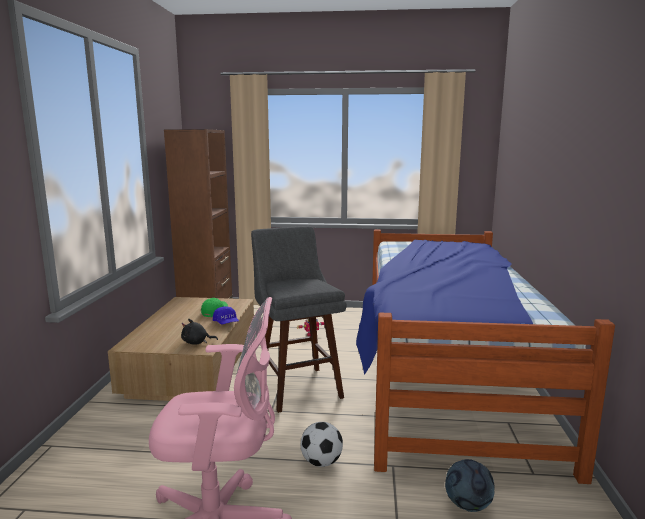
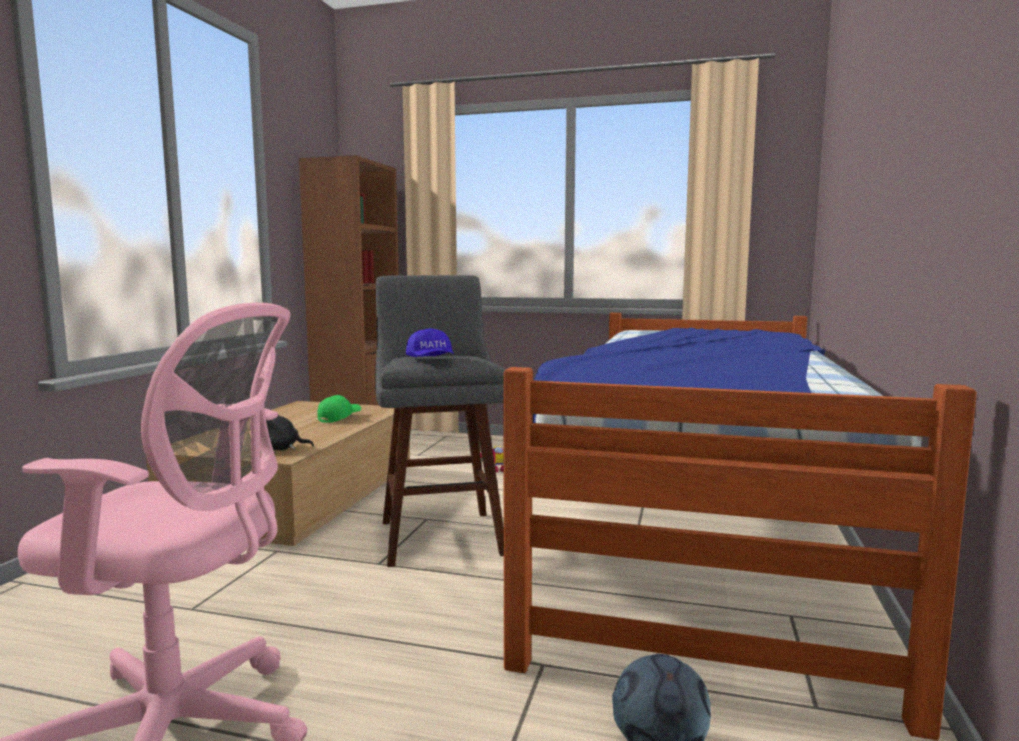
camera: 10 degrees right, 5 degrees down
blue cap [213,306,239,324] -> blue cap moved to [406,328,454,357]
football [301,422,343,467] -> none

